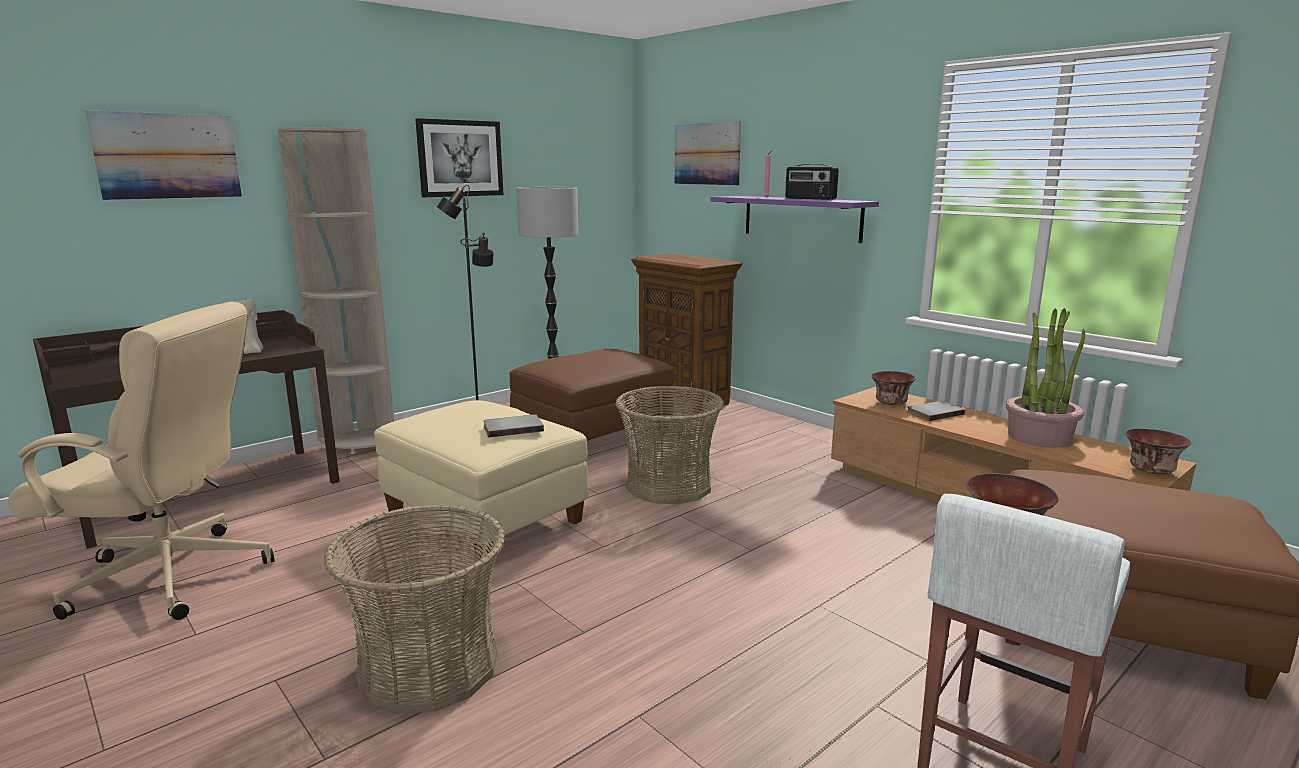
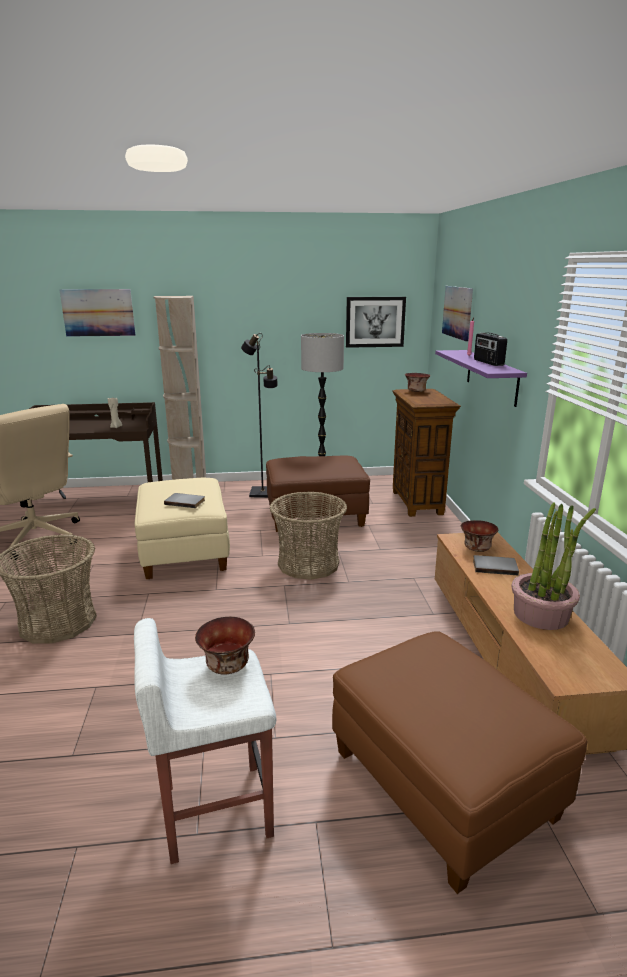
camera: 35 degrees right, 5 degrees up
picture [415,118,504,197] -> picture moved to [346,297,406,348]
bowl [1125,429,1191,474] -> bowl moved to [405,373,431,392]

